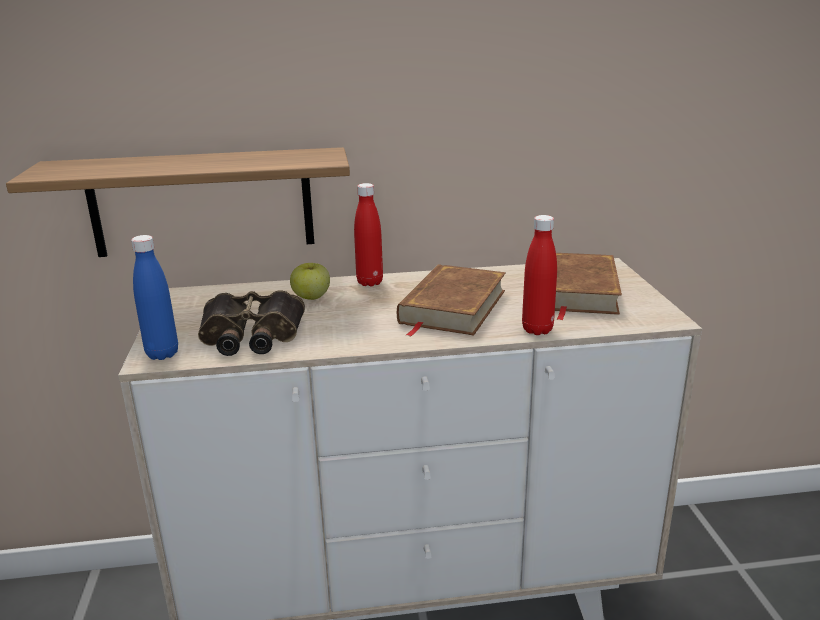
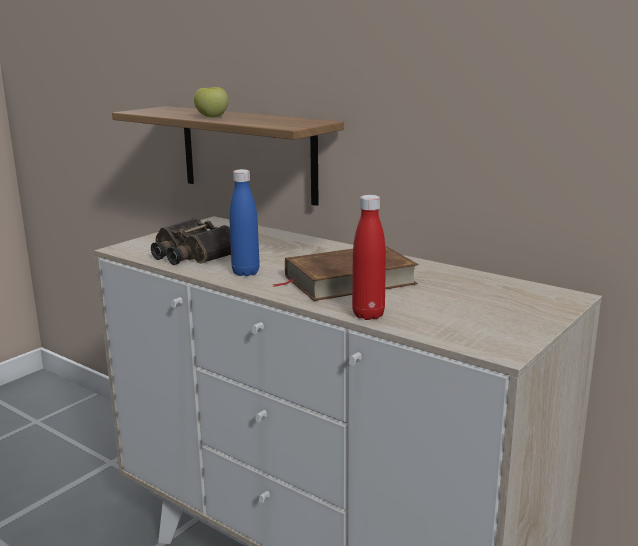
camera: 45 degrees right, 5 degrees down
blue bottle [131,235,178,360] -> blue bottle moved to [229,169,259,276]
apple [290,263,330,300] -> apple moved to [194,87,229,117]
red bottle [354,183,383,286] -> none
brown book [555,253,622,320] -> none

